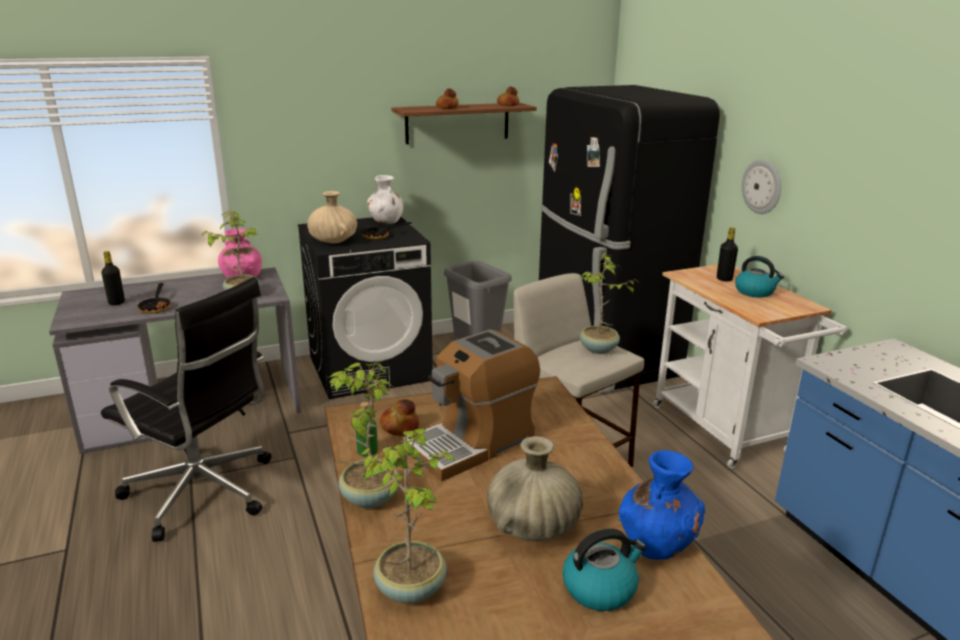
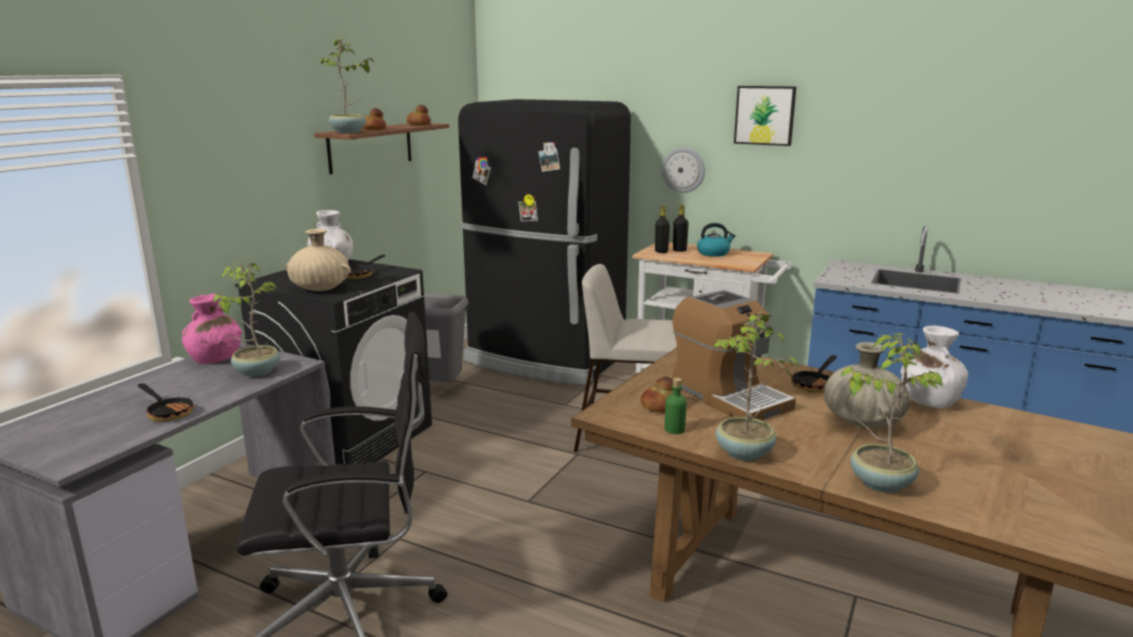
camera: 40 degrees left, 5 degrees down
black bottle [101,251,125,305] -> black bottle moved to [655,206,670,253]
coffee machine [402,329,540,482] -> coffee machine turned 45 degrees counterclockwise [672,290,796,421]
kettle [562,528,646,611] -> none
potted plant [580,253,637,354] -> potted plant moved to [318,38,374,133]
blue vase [619,450,705,560] -> white vase [901,326,968,408]
none -> picture [734,86,796,146]
none -> frying pan [791,355,837,393]

